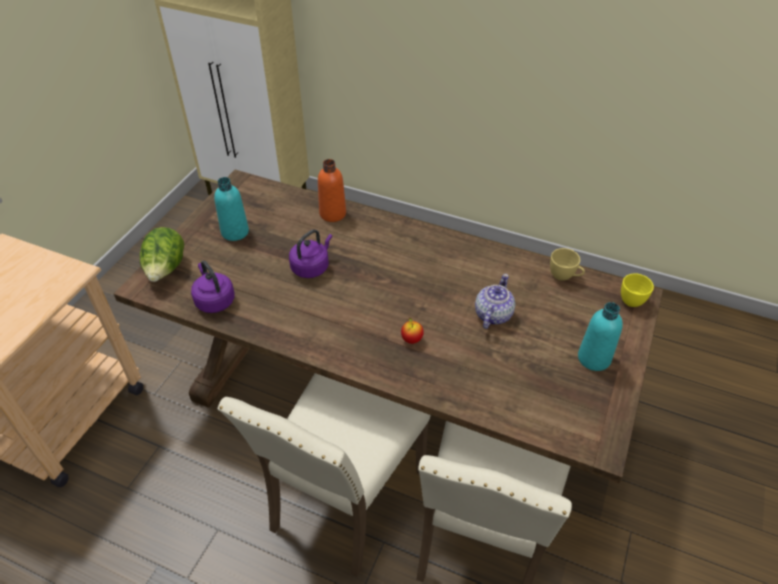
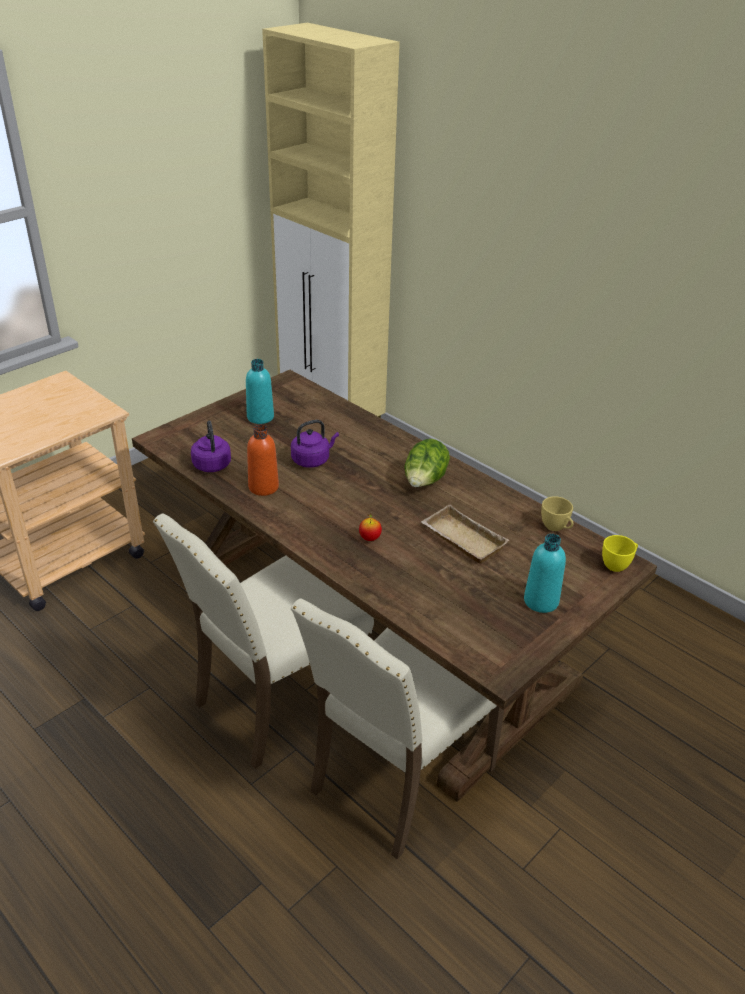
camera: 20 degrees right, 10 degrees down
lettuce [140,227,184,282] -> lettuce moved to [404,439,450,487]
orange bottle [318,159,346,222] -> orange bottle moved to [247,425,279,496]
teapot [475,274,515,329] -> beige tray [421,504,509,563]

